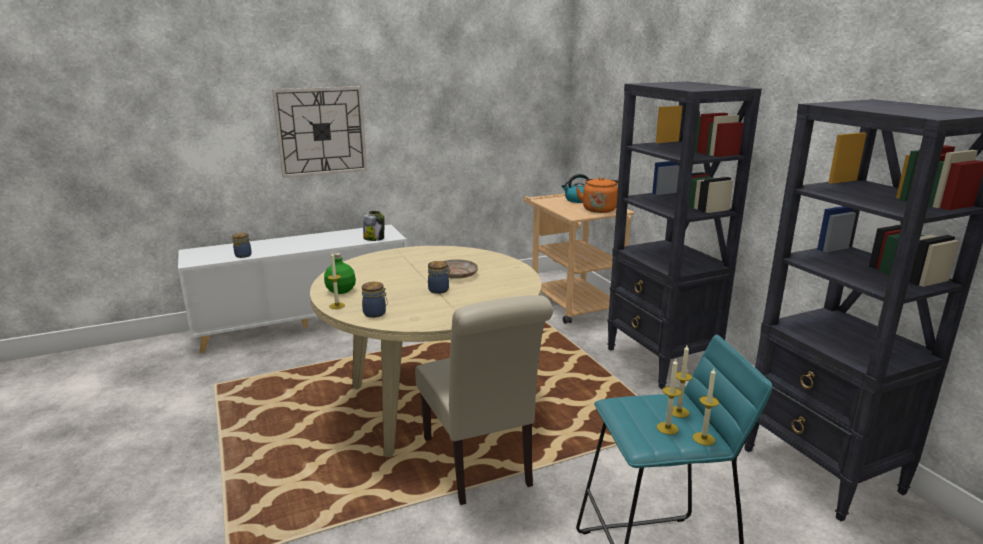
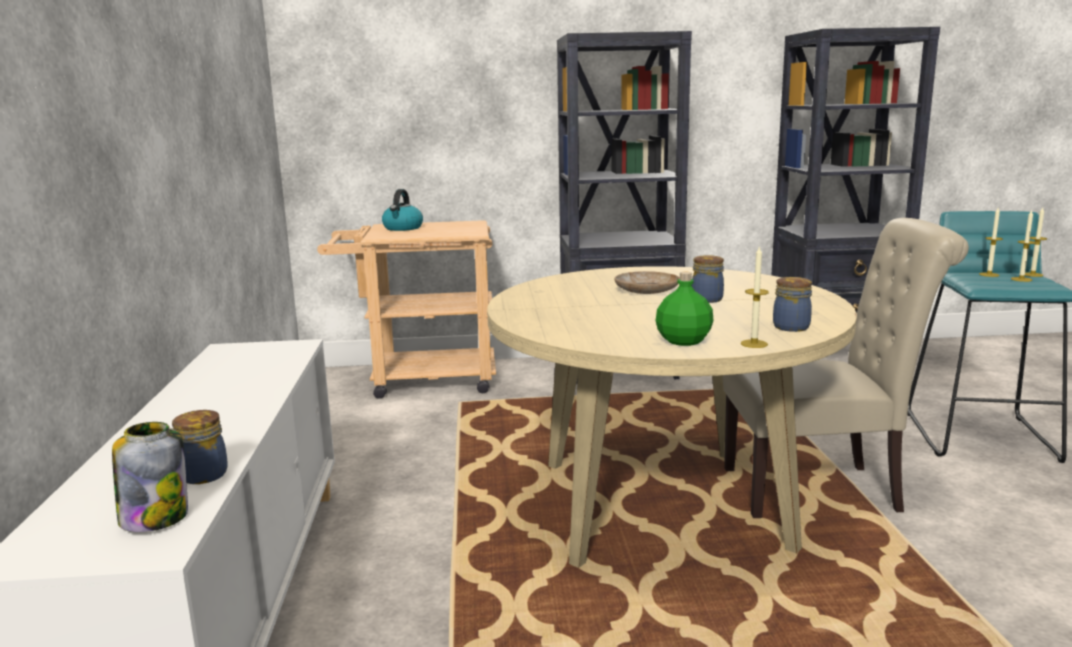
camera: 70 degrees left, 5 degrees down
wall clock [272,86,367,178] -> none
jar [363,211,384,241] -> jar moved to [112,422,188,532]
orange kettle [576,177,618,213] -> none

